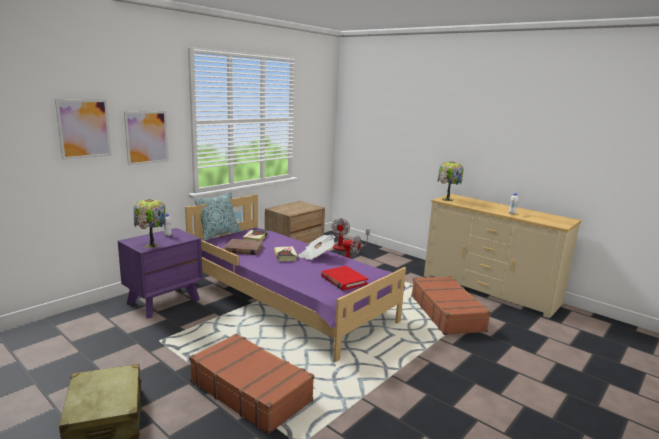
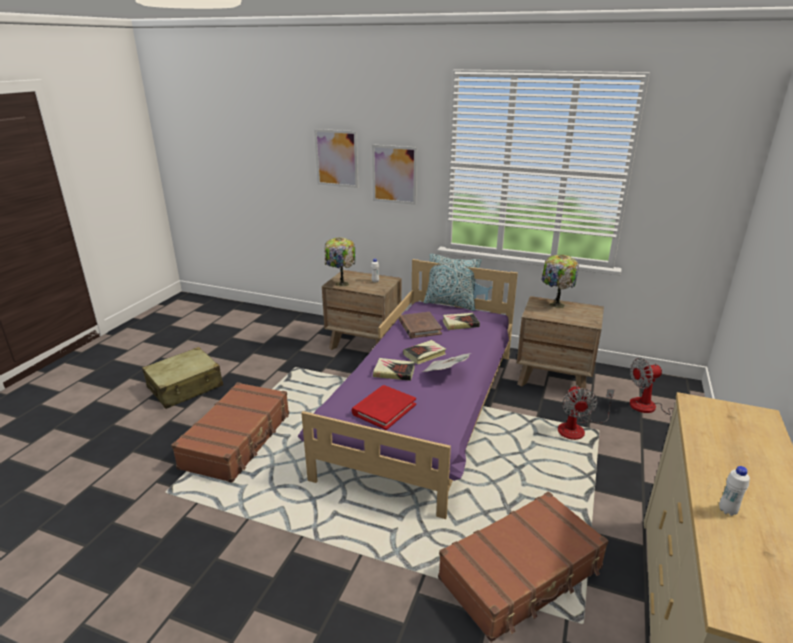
camera: 70 degrees right, 10 degrees up
purple nightstand [118,228,203,318] -> brown nightstand [322,270,402,350]
table lamp [438,161,464,201] -> table lamp moved to [542,255,579,308]
none -> book [373,358,415,381]

